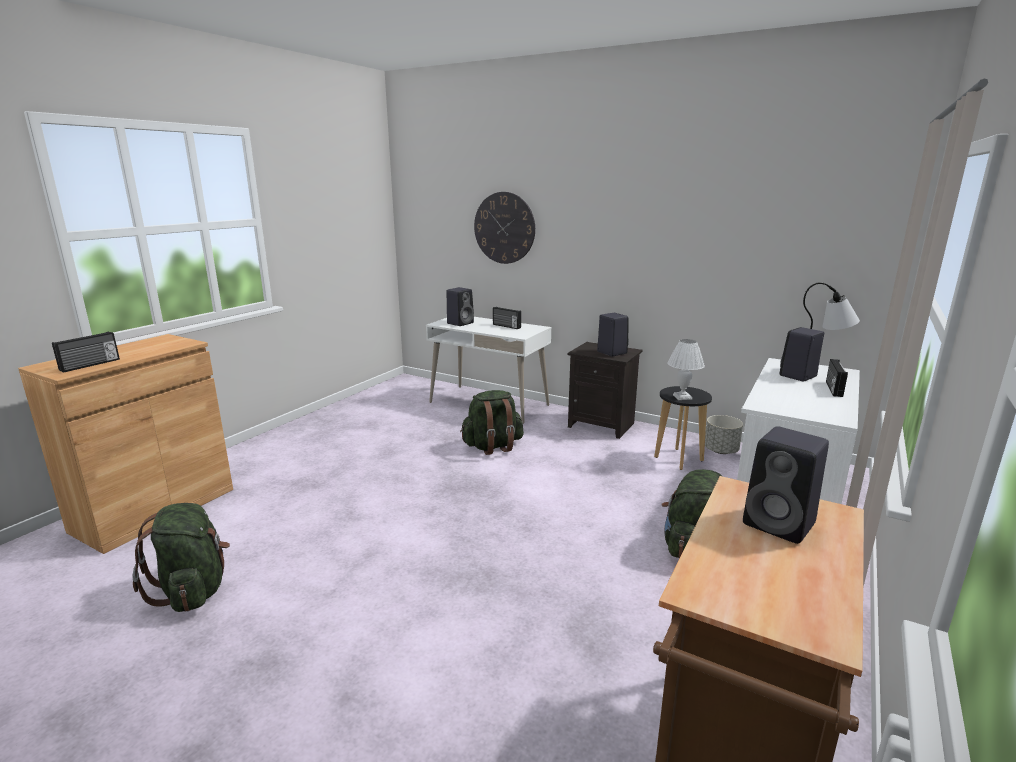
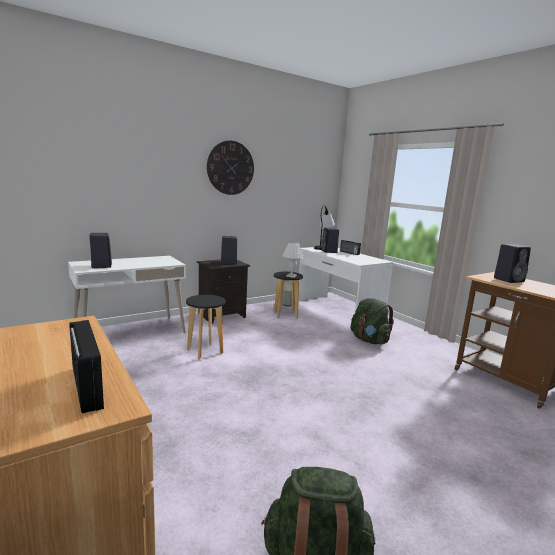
camera: 65 degrees left, 5 degrees down
green backpack [460,390,524,455] -> black stool [186,295,225,359]
wall clock [474,192,535,264] -> wall clock moved to [207,141,254,195]
radio [493,307,521,329] -> none

